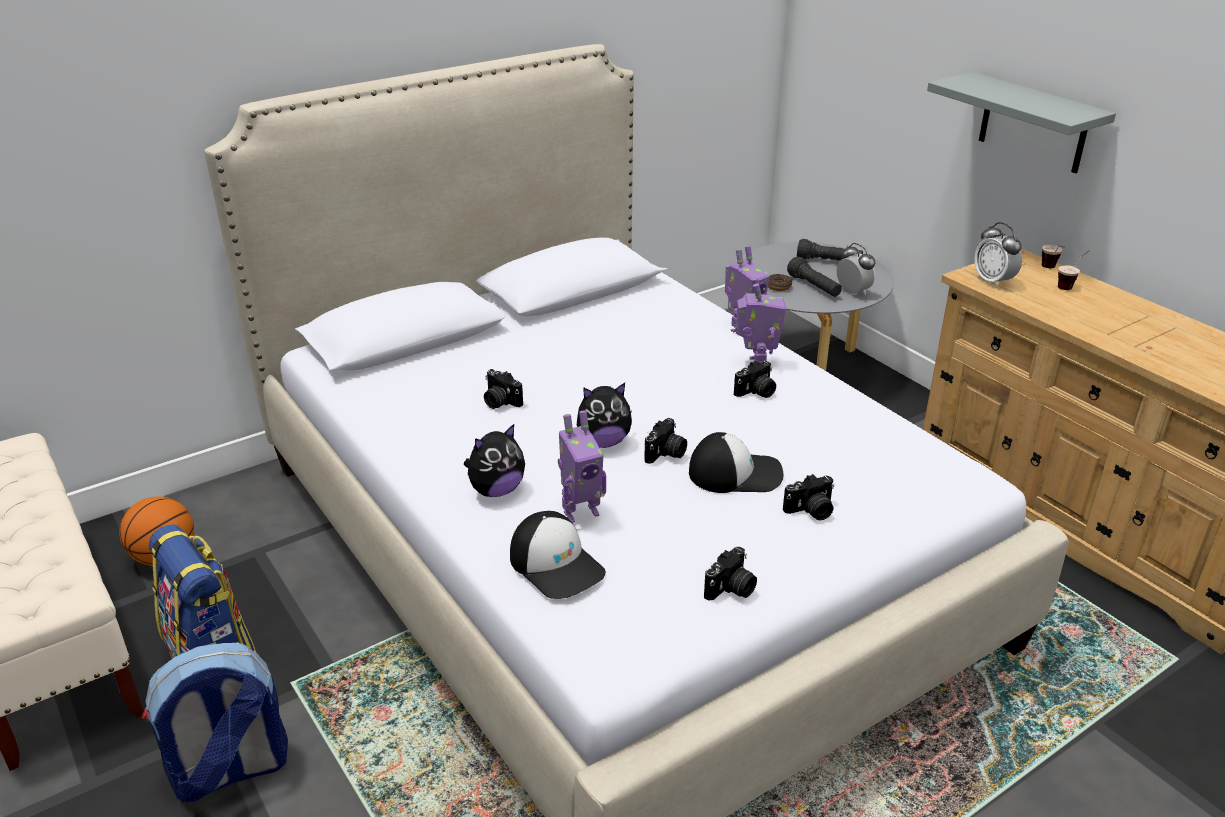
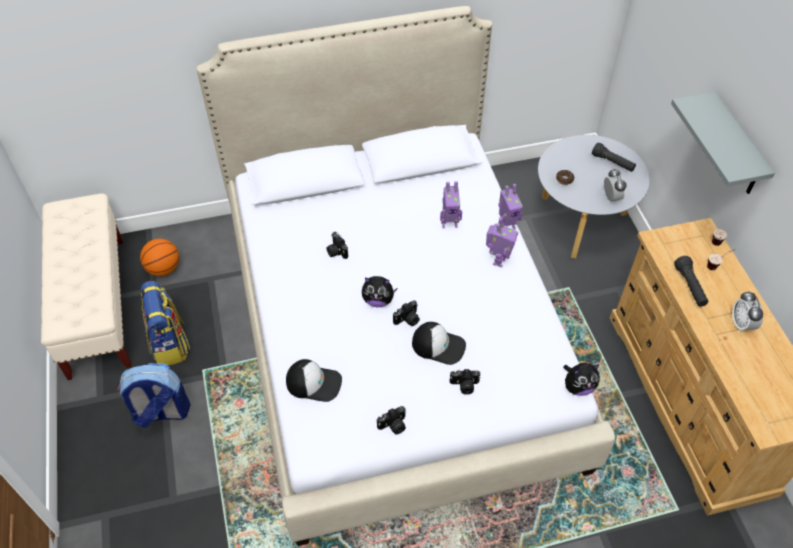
camera: 20 degrees right, 20 degrees up
plush toy [464,424,525,497] -> plush toy moved to [563,363,600,396]
cap [510,511,606,599] -> cap turned 60 degrees counterclockwise [286,359,342,402]
toy robot [558,410,606,523] -> toy robot moved to [440,181,462,228]
camera [734,361,776,398] -> none
black flashlight [787,257,842,297] -> black flashlight moved to [674,256,709,306]
alarm clock [974,222,1022,288] -> alarm clock moved to [732,291,763,332]

